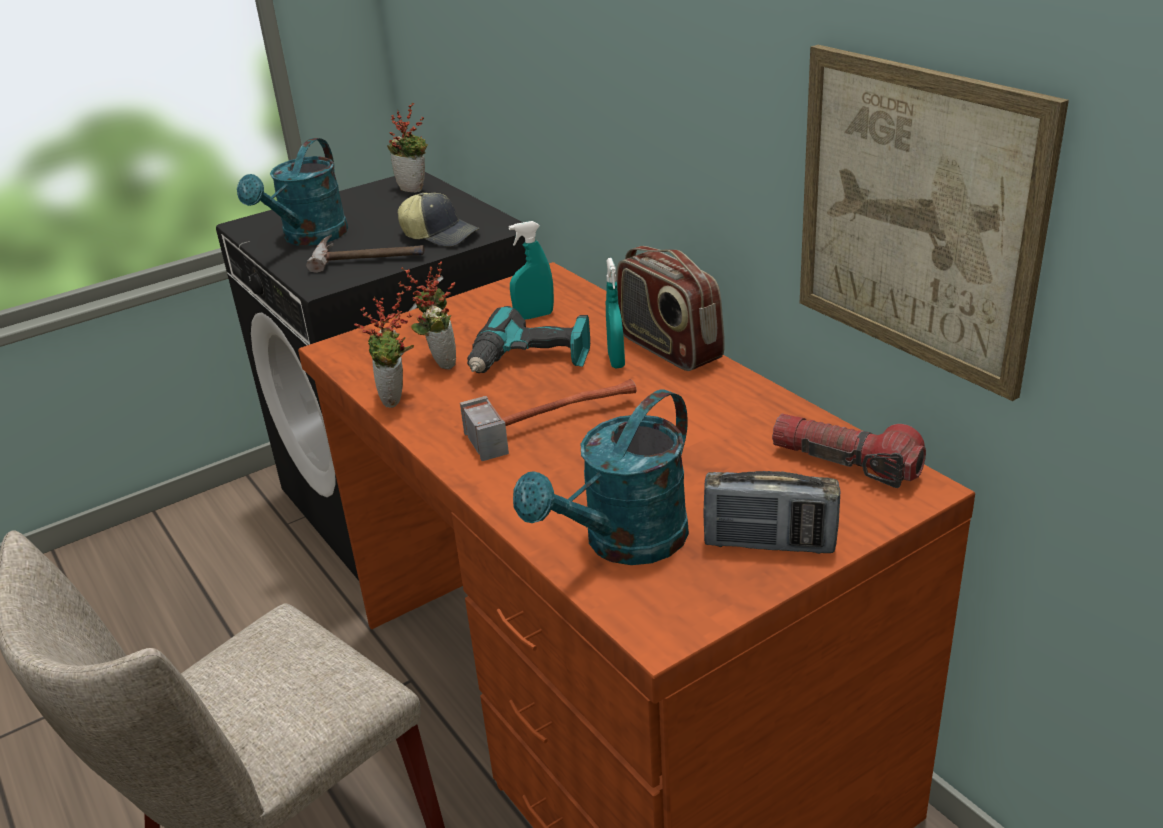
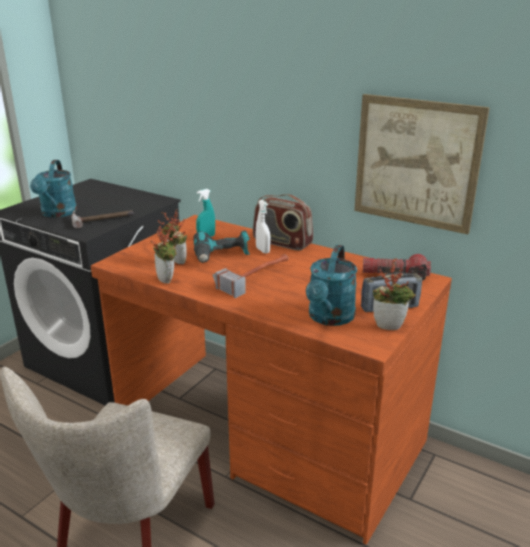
camera: 25 degrees left, 5 degrees down
potted plant [387,103,428,193] -> potted plant moved to [373,258,416,330]
cap [398,193,479,247] -> none
turquoise spray bottle [606,258,625,369] -> white spray bottle [256,200,271,254]

